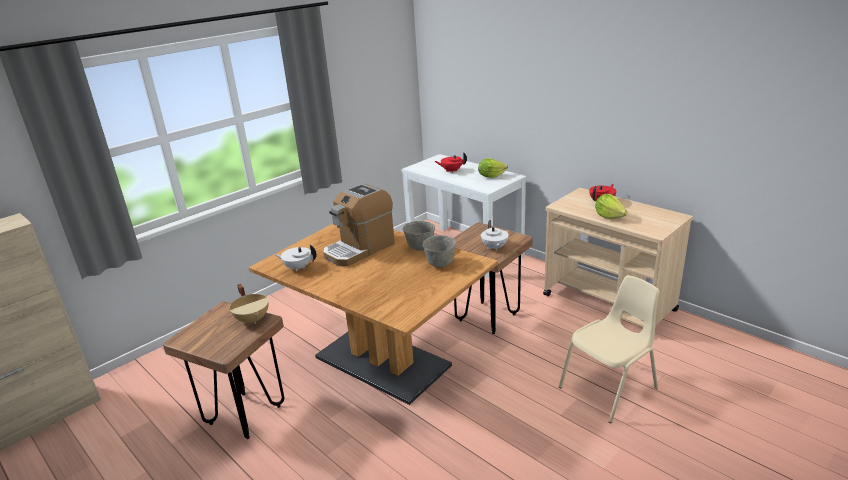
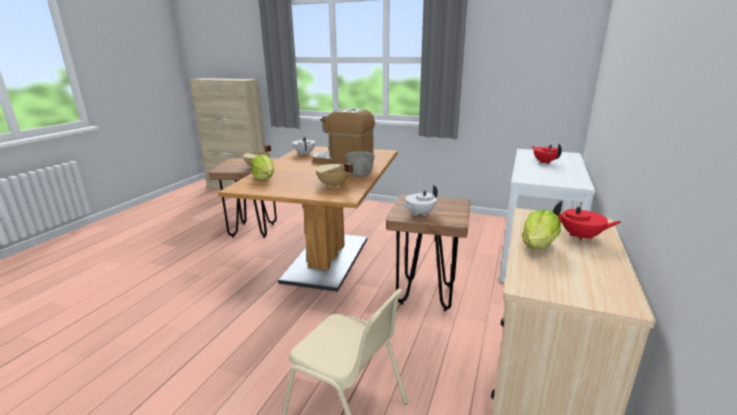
camera: 65 degrees right, 5 degrees down
grey bowl [423,235,456,267] -> beige cooking pot [316,163,353,188]
lettuce [478,158,508,178] -> lettuce moved to [251,155,274,180]

